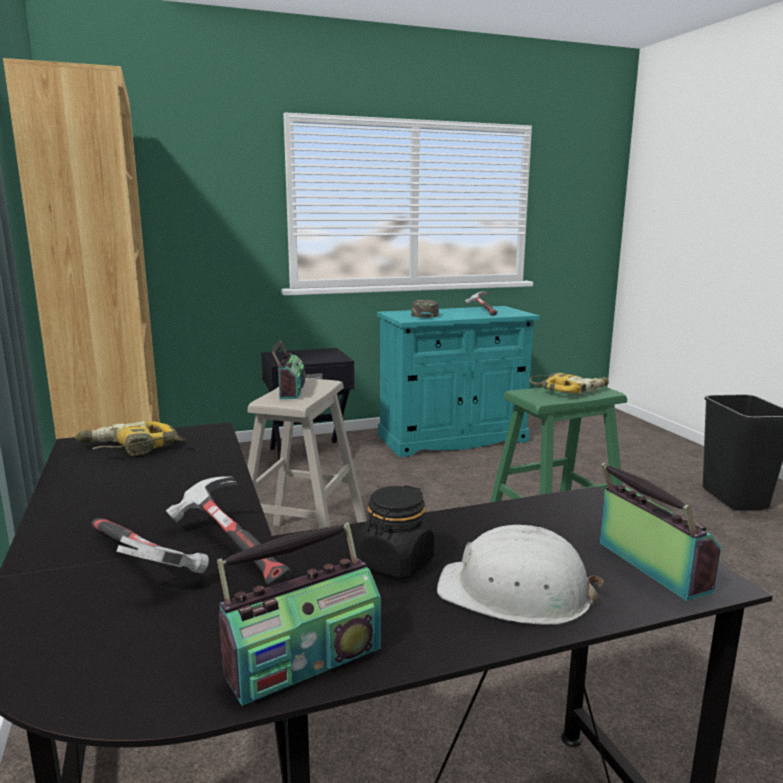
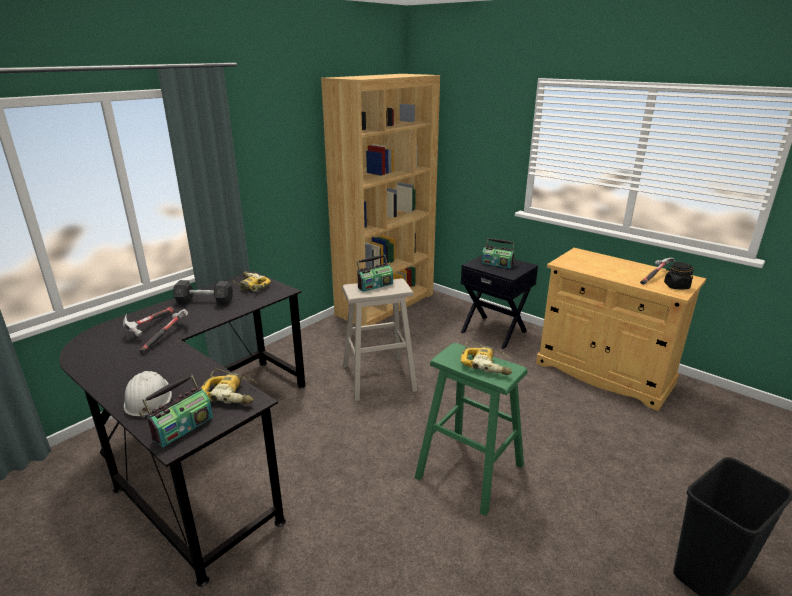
camera: 60 degrees right, 10 degrees up
radio [217,522,381,706] -> radio moved to [482,238,515,268]
black jar [358,485,434,579] -> black jar moved to [664,262,694,290]
turquoise cabinet [377,306,540,457] -> beige cabinet [536,248,706,411]
green cap [411,299,439,318] -> none
none -> grey dumbbell [173,280,233,305]
none -> power drill [201,369,257,404]

